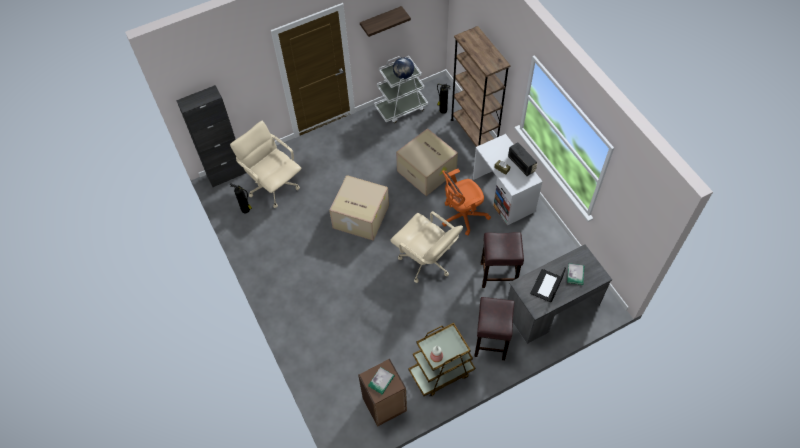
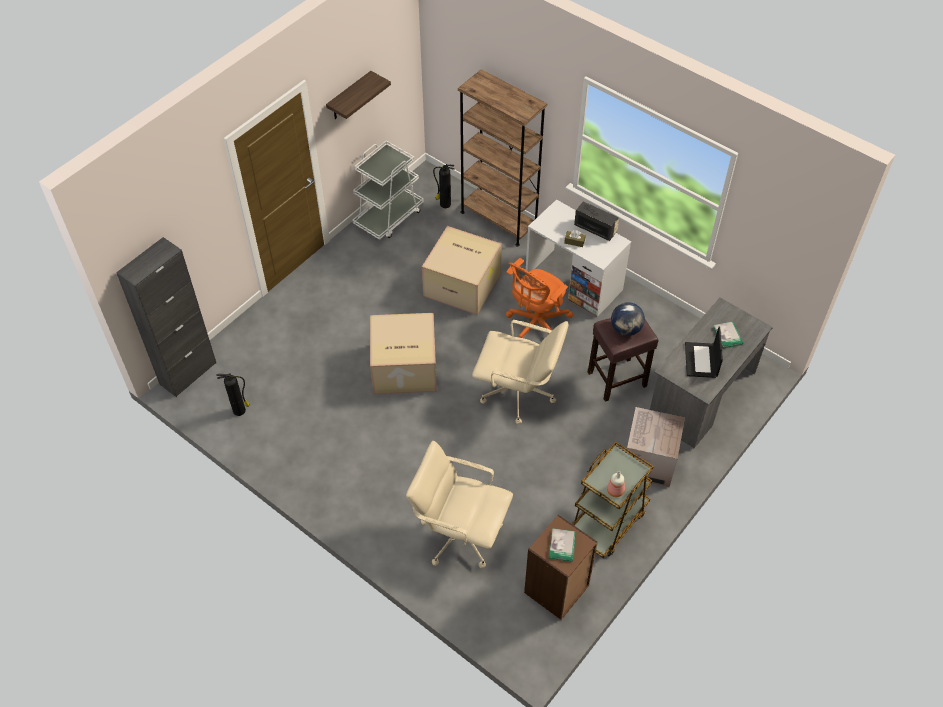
camera: 25 degrees left, 5 degrees down
beige office chair [230,121,301,208] -> beige office chair moved to [406,441,513,569]
globe [393,57,414,79] -> globe moved to [611,302,645,336]
brown stool [474,297,515,360] -> cardboard box [626,407,685,487]

